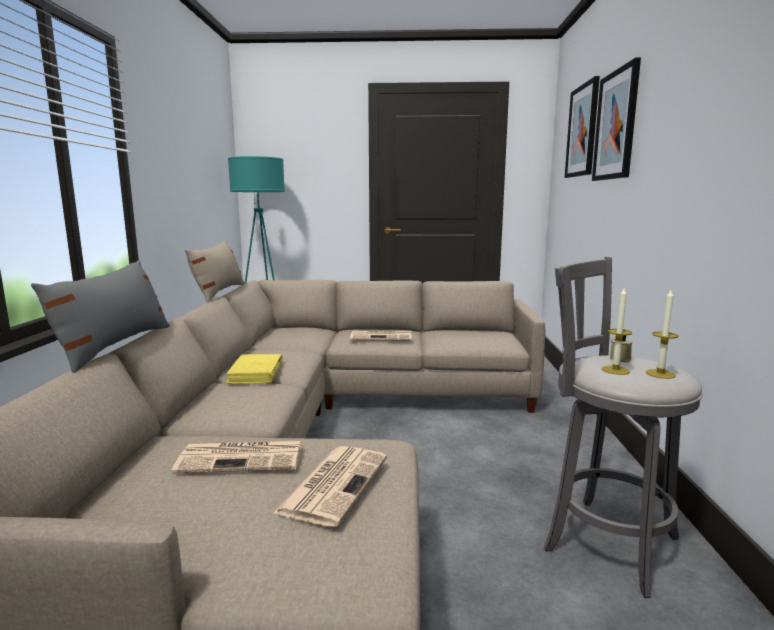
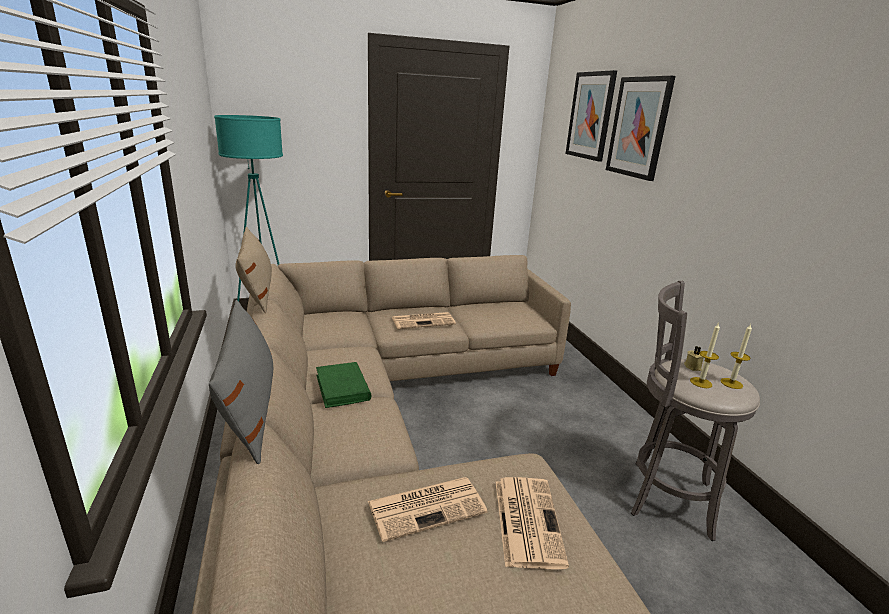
camera: 20 degrees left, 10 degrees up
yellow book [226,354,283,384] -> green book [316,362,372,408]

